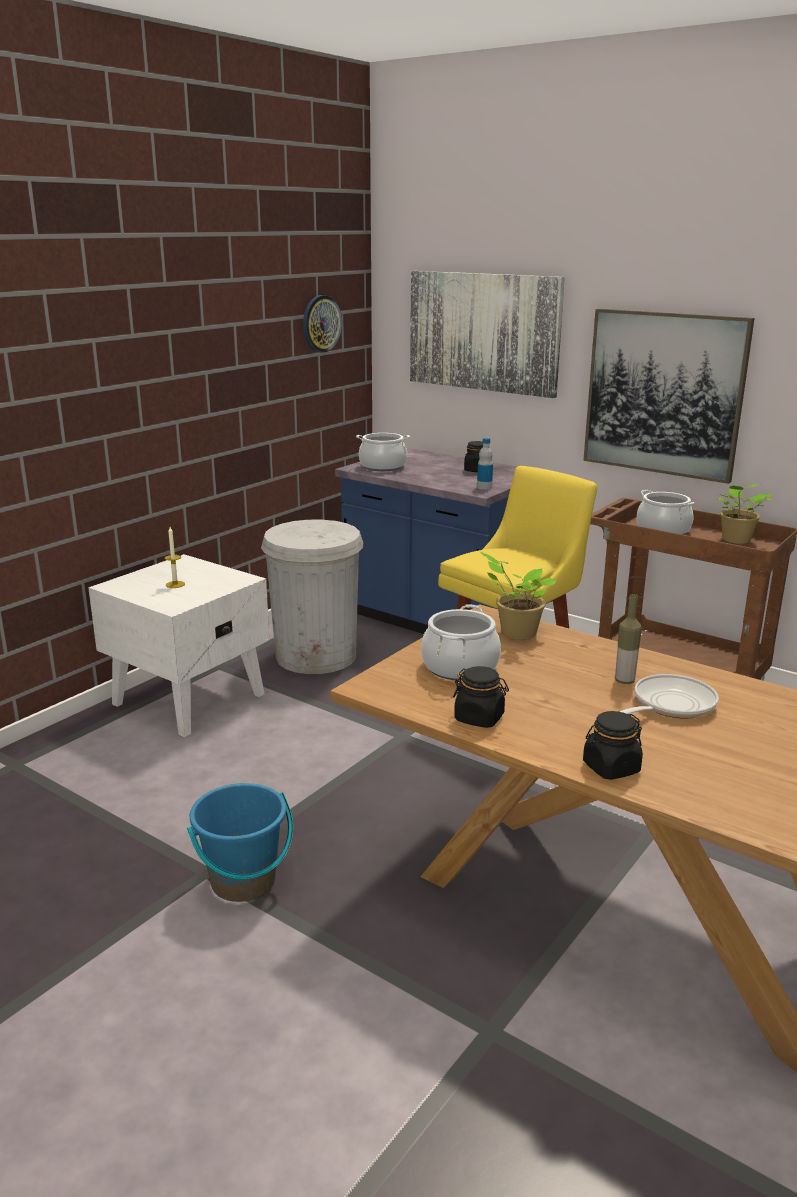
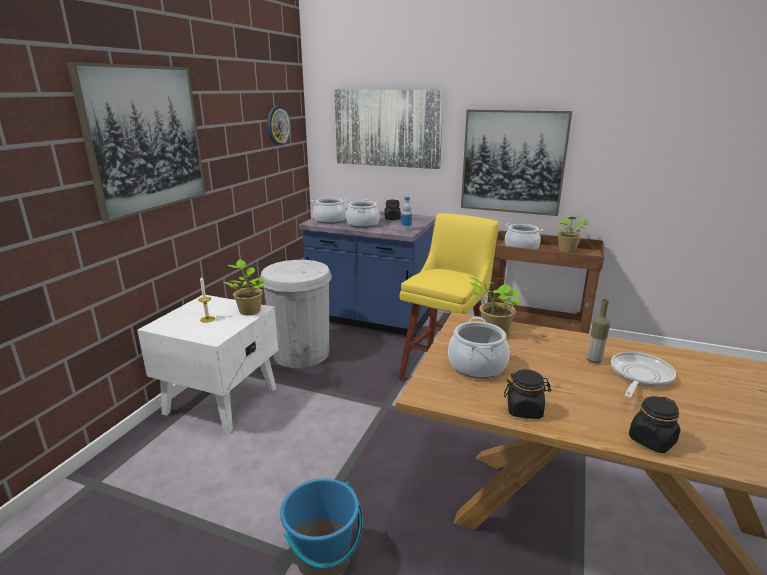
camera: 15 degrees left, 0 degrees up
none -> picture [67,62,206,222]
none -> potted plant [224,259,266,315]
none -> cooking pot [346,199,380,228]

